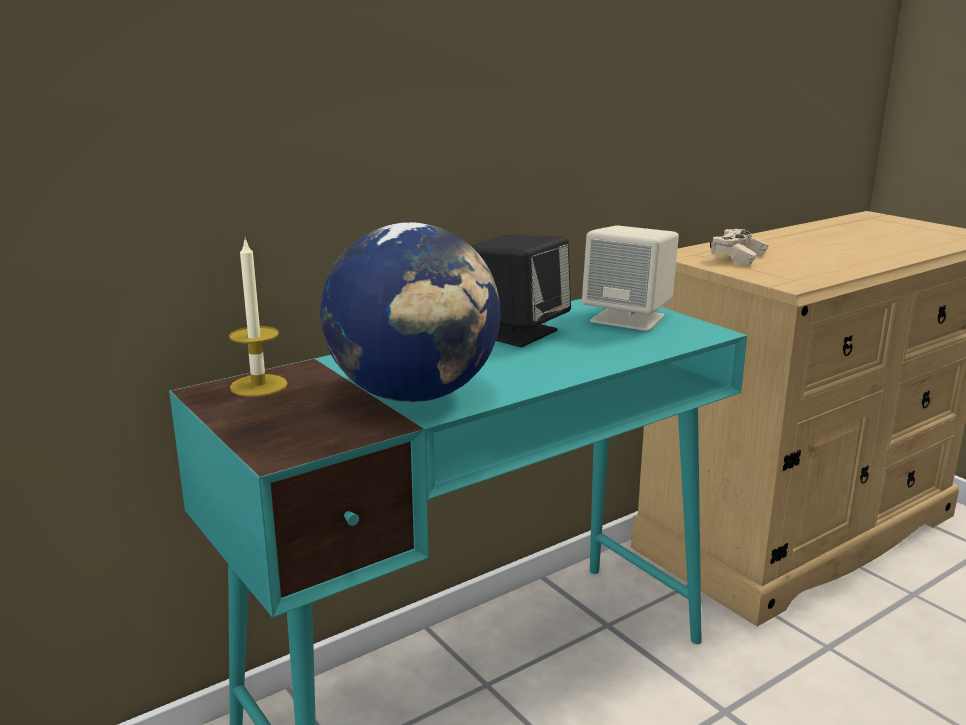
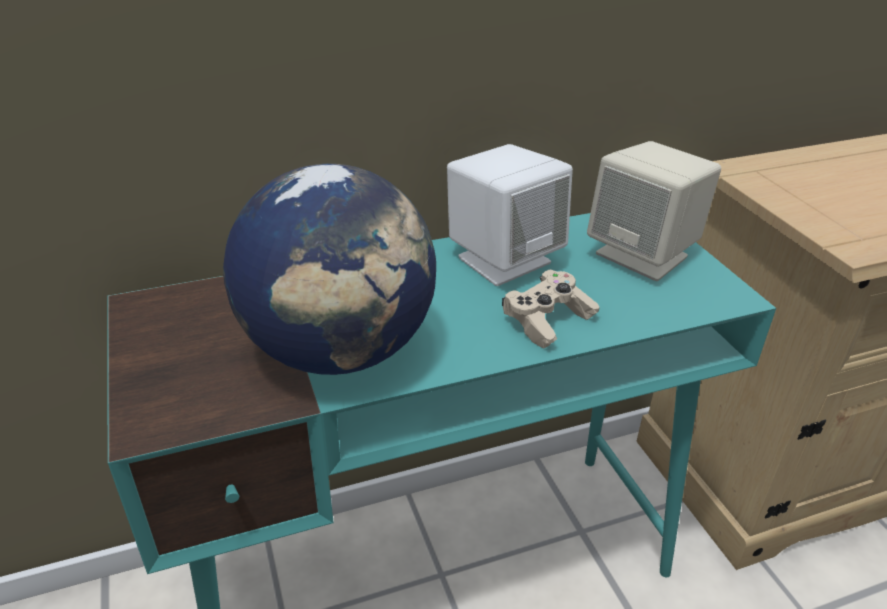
camera: 15 degrees right, 15 degrees up
candle [229,237,288,397] -> none
black speaker [470,235,571,347] -> white speaker [447,144,573,286]
beige game controller [710,229,768,265] -> beige game controller moved to [502,270,600,349]

